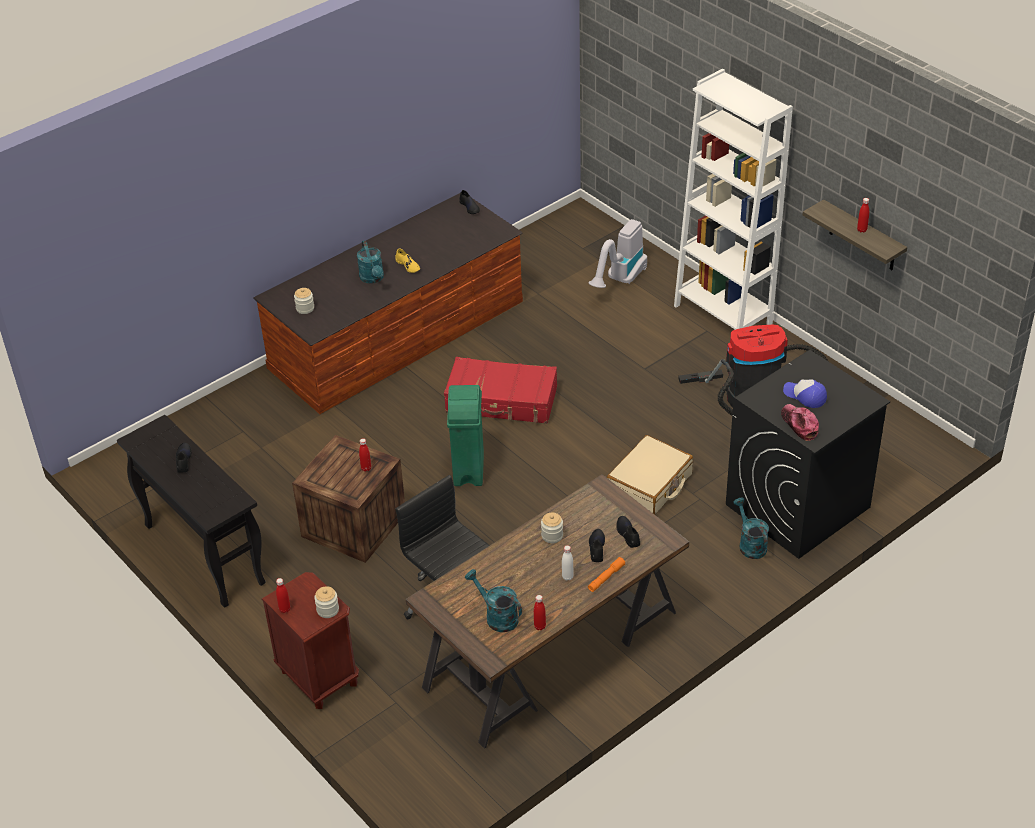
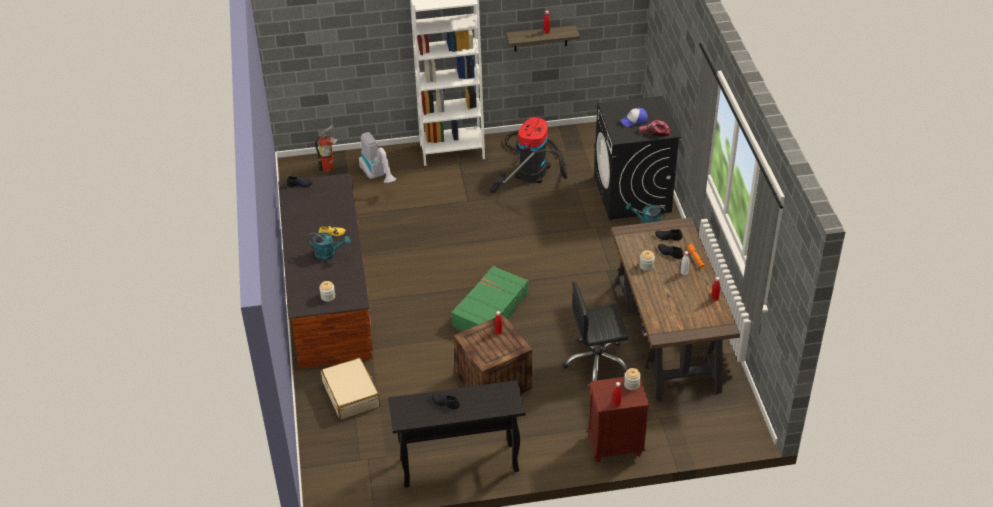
camera: 60 degrees left, 0 degrees up
red suitcase [444,357,557,424] -> none
green trash can [447,385,484,486] -> green suitcase [451,266,529,331]
turquoise watering can [465,569,522,632] -> none
beige suitcase [607,435,693,515] -> beige suitcase moved to [321,357,380,419]
none -> fire extinguisher [315,125,338,171]

